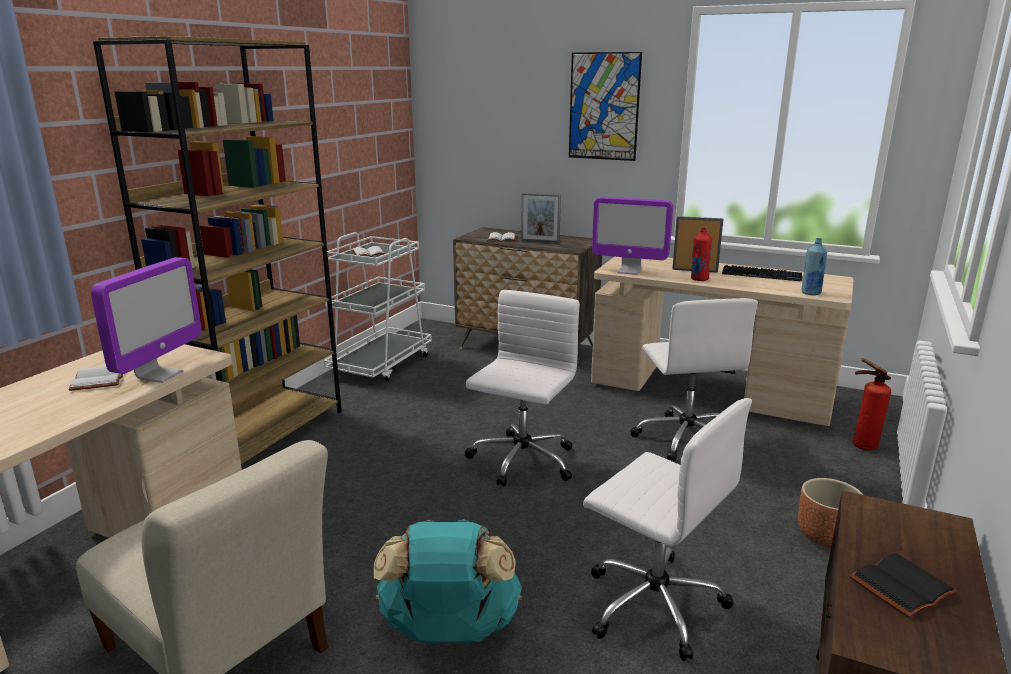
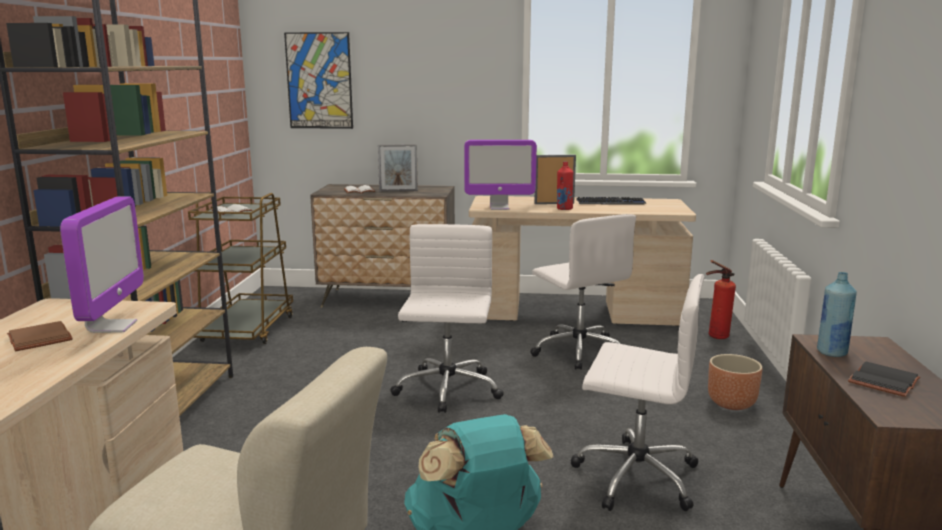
camera: 20 degrees left, 5 degrees down
white book [69,366,123,391] -> brown book [7,321,73,351]
white cart [324,232,432,382] -> brown cart [188,192,293,344]
picture [569,52,642,161] -> picture moved to [284,32,353,129]
blue bottle [802,238,828,295] -> blue bottle moved to [817,272,857,357]

